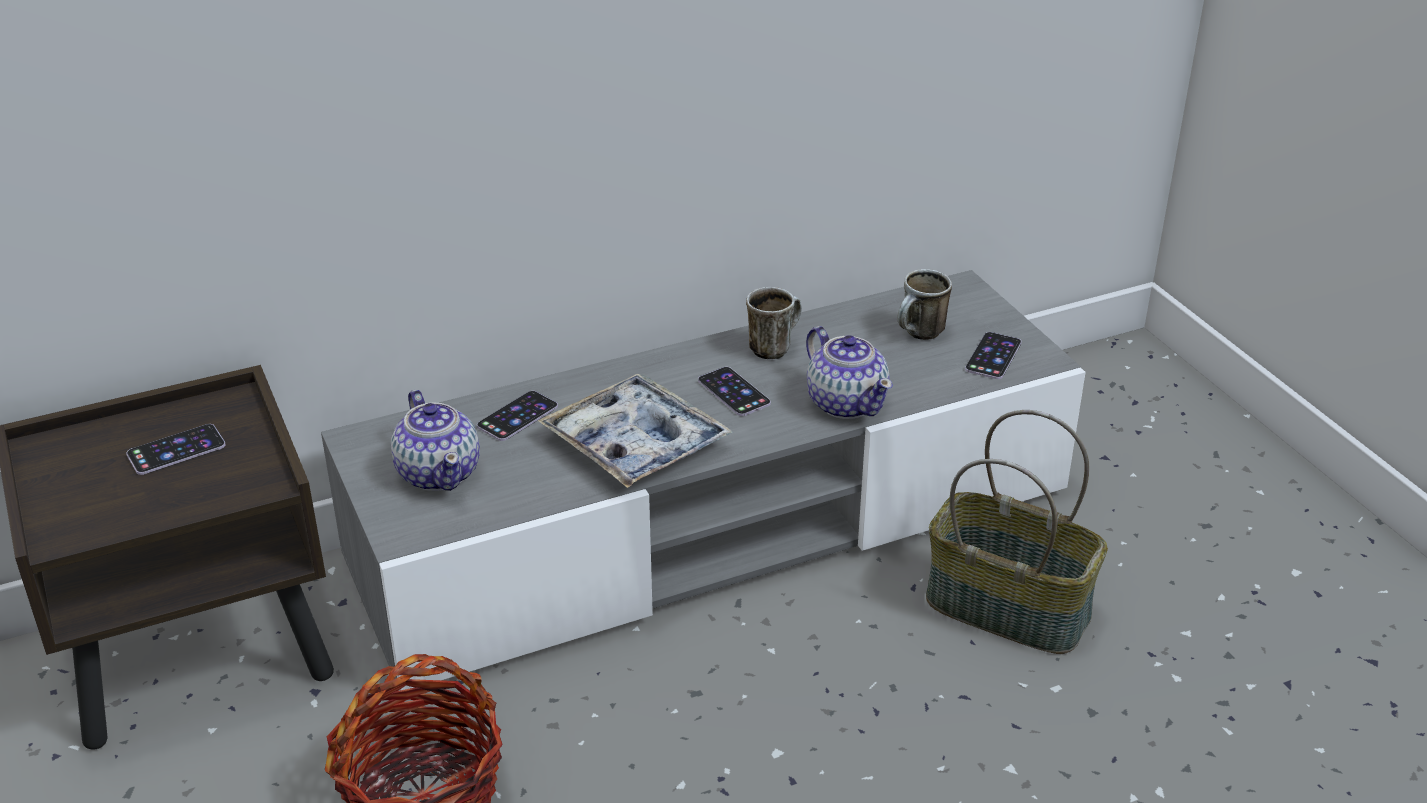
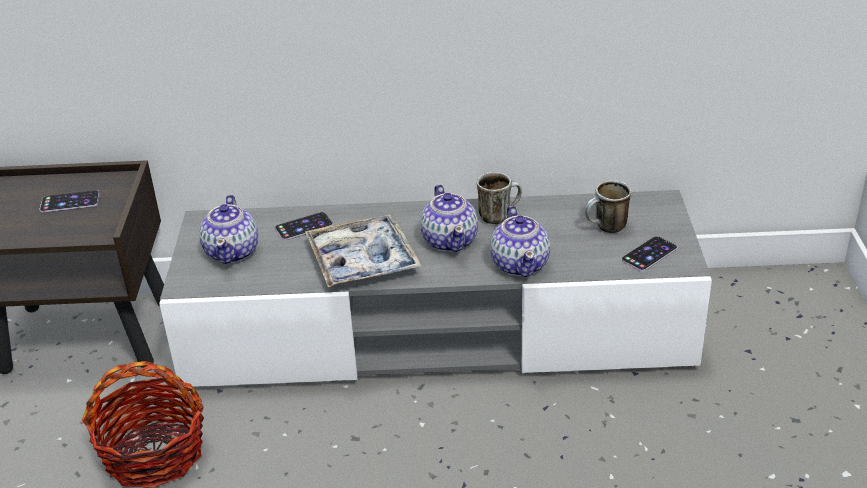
camera: 25 degrees right, 0 degrees up
phone [698,367,771,416] -> teapot [420,185,478,252]
basket [926,410,1108,654] -> none

